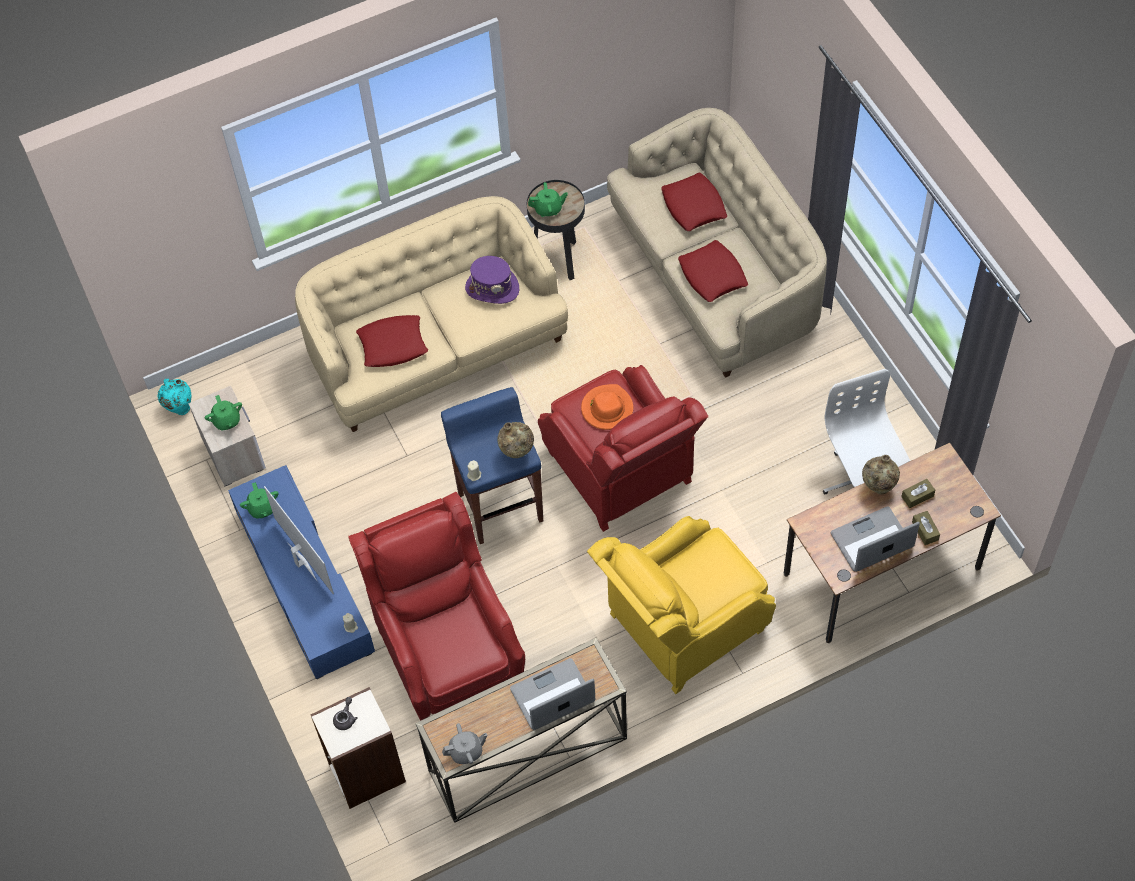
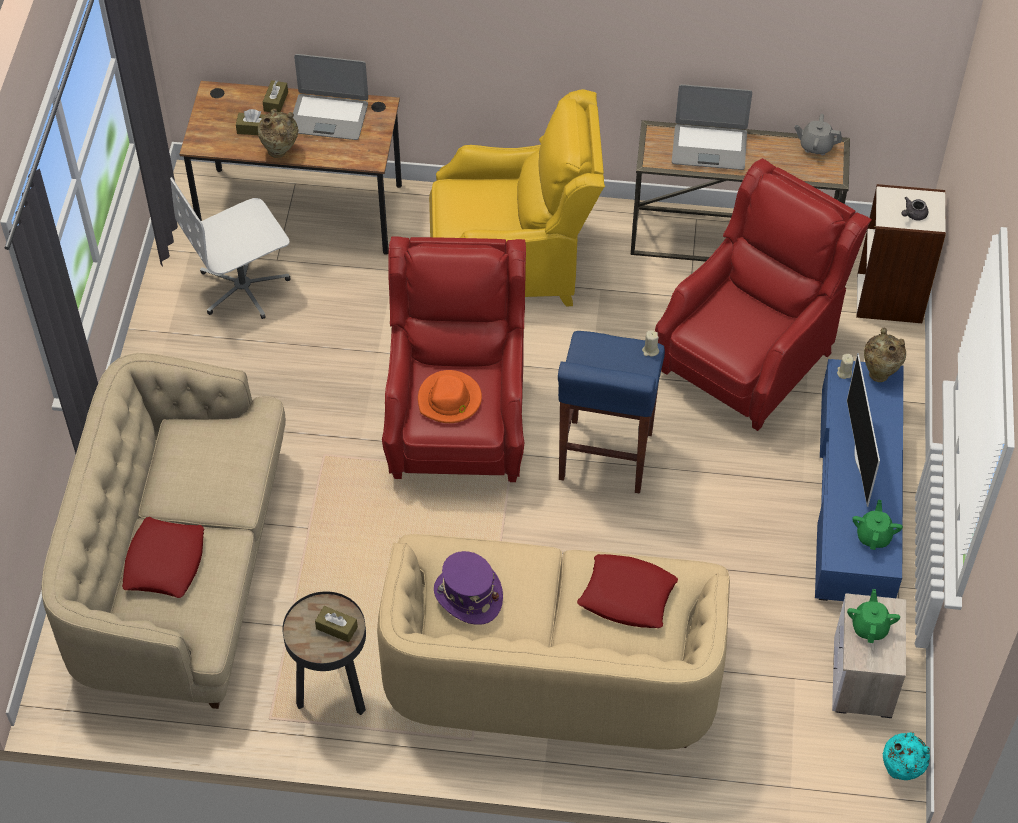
camera: 150 degrees left, 5 degrees down
red armchair [348,492,525,721] -> red armchair turned 150 degrees counterclockwise [655,158,872,431]
beige vase [497,422,534,458] -> beige vase moved to [864,328,906,382]
green teapot [528,182,568,217] -> brown tissue box [315,606,358,642]
red pillow [678,240,748,302] -> none
white office chair [823,369,910,494] -> white office chair turned 45 degrees clockwise [170,177,291,319]

